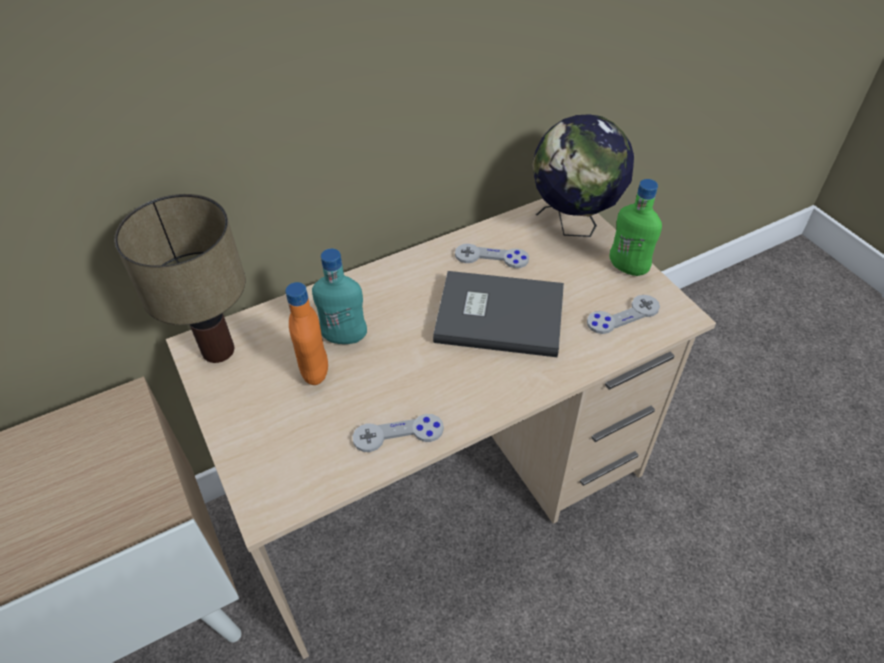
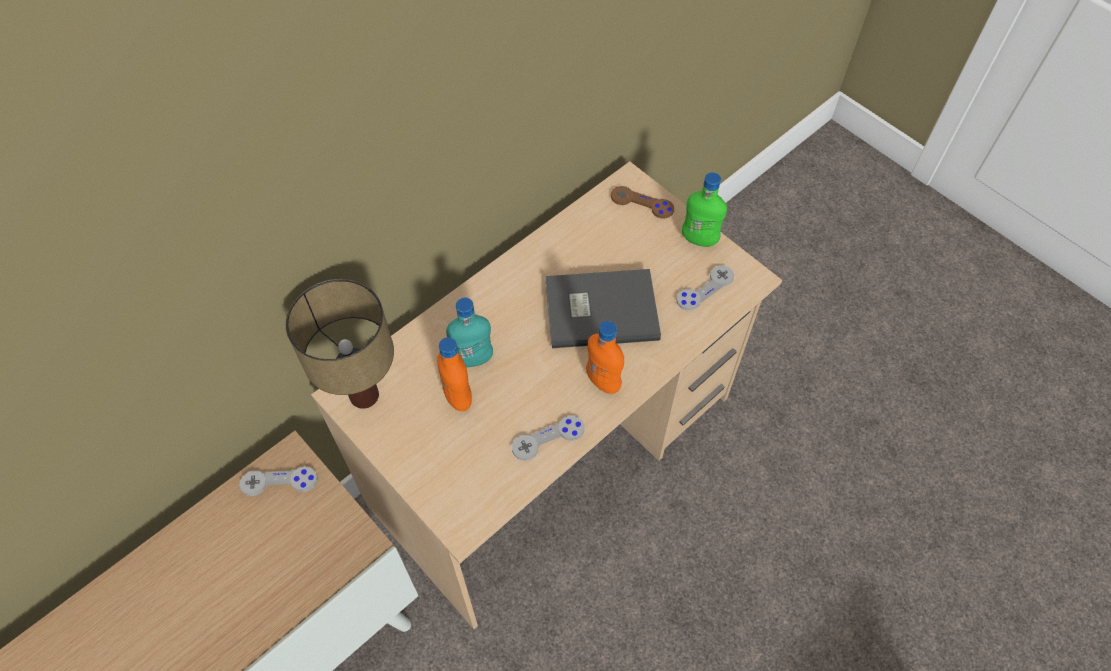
camera: 15 degrees left, 10 degrees up
grey game controller [455,244,529,268] -> grey game controller moved to [240,466,318,496]
globe [533,114,634,237] -> brown game controller [611,186,674,219]
none -> orange bottle [586,321,624,394]

